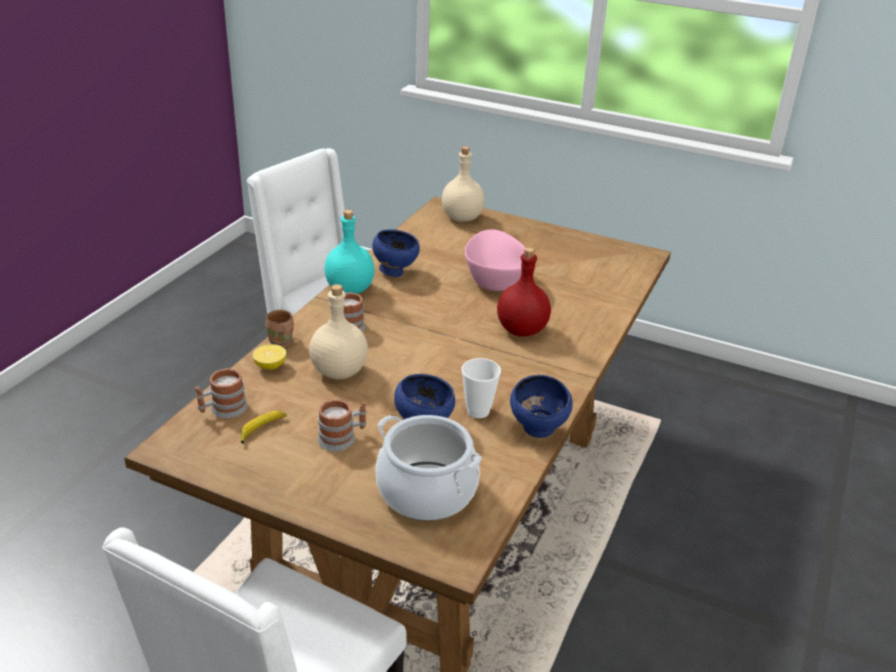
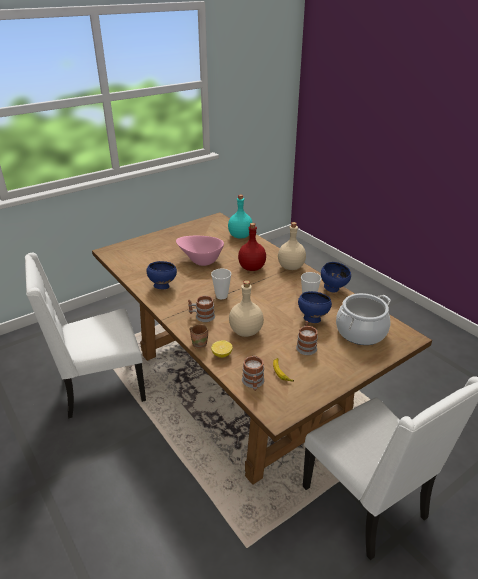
camera: 60 degrees left, 0 degrees up
turquoise bottle [324,210,374,294] -> turquoise bottle moved to [228,194,253,239]
beige bottle [442,146,485,222] -> beige bottle moved to [278,222,306,270]
none -> cup [211,268,231,299]

